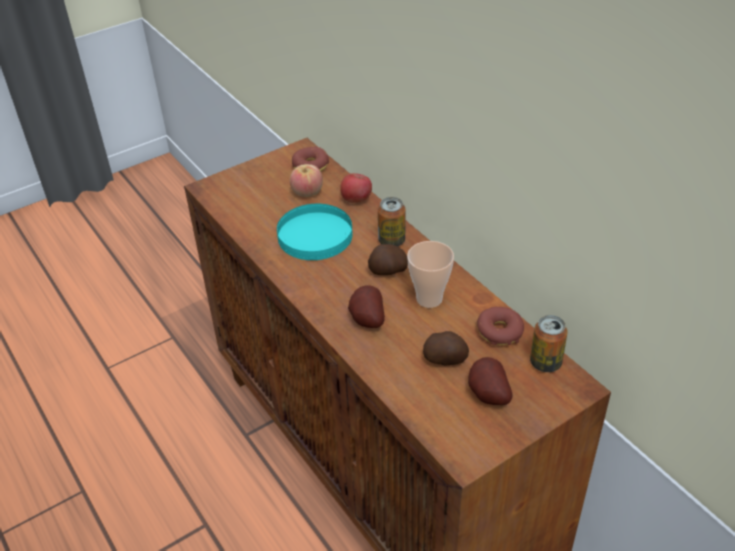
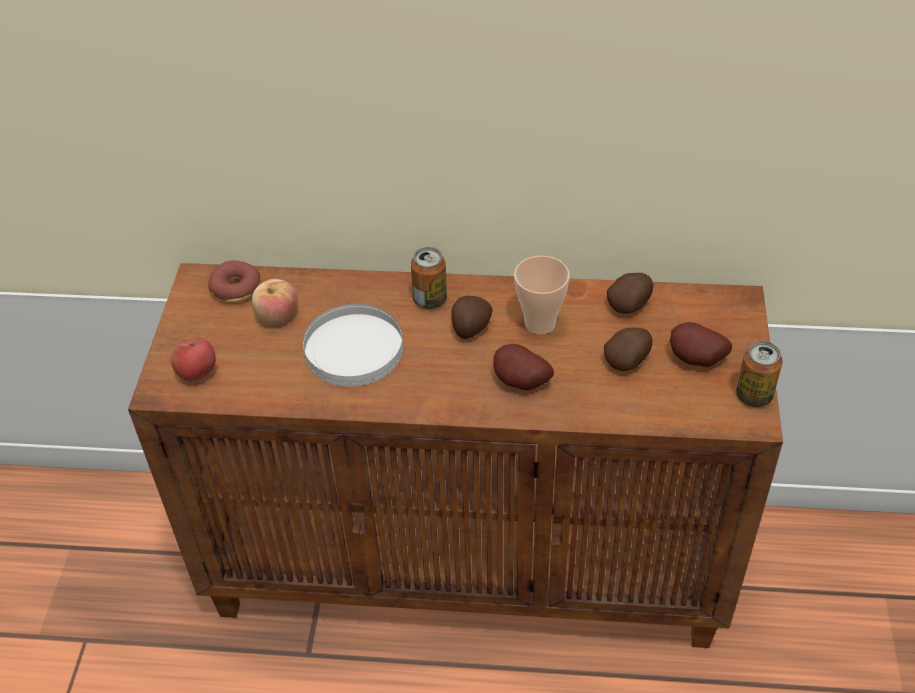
camera: 50 degrees left, 5 degrees up
turquoise plate [277,204,353,260] -> white plate [303,304,403,387]
apple [340,173,372,203] -> apple moved to [170,338,216,382]
donut [477,307,524,345] -> potato [607,273,653,314]
can [530,315,568,372] -> can moved to [736,341,783,407]

